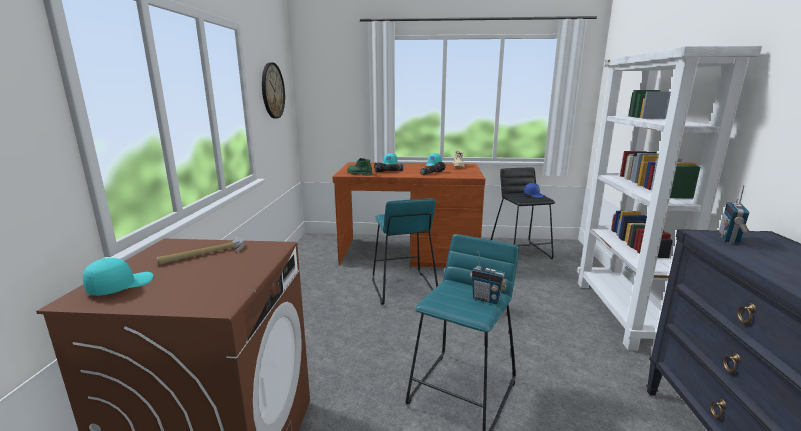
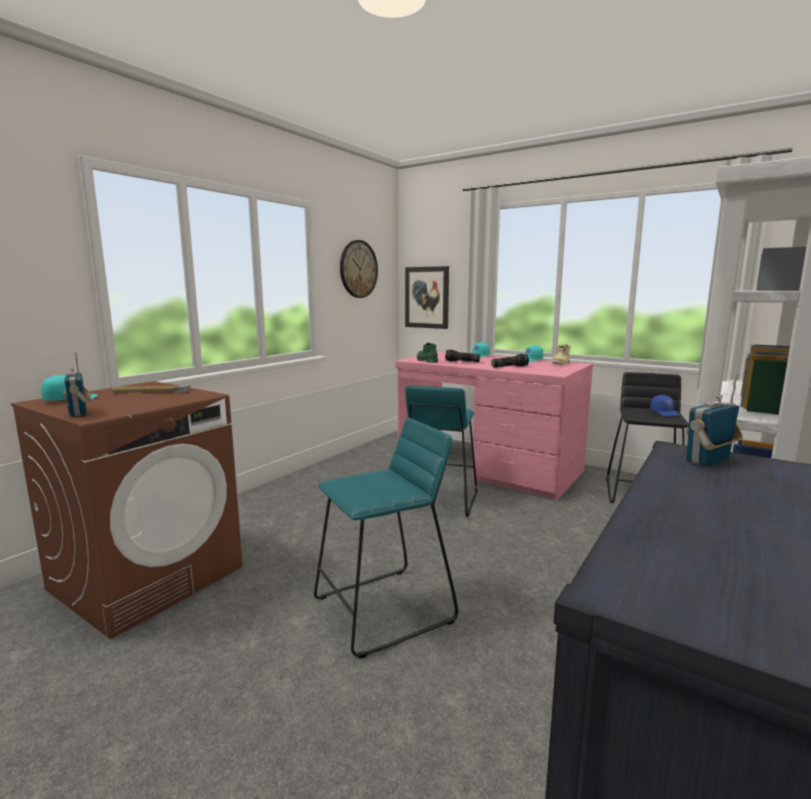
camera: 30 degrees right, 5 degrees down
brown desk [332,162,485,267] -> pink desk [395,352,593,501]
radio [470,251,507,304] -> radio moved to [62,353,91,417]
none -> picture [405,266,449,329]

